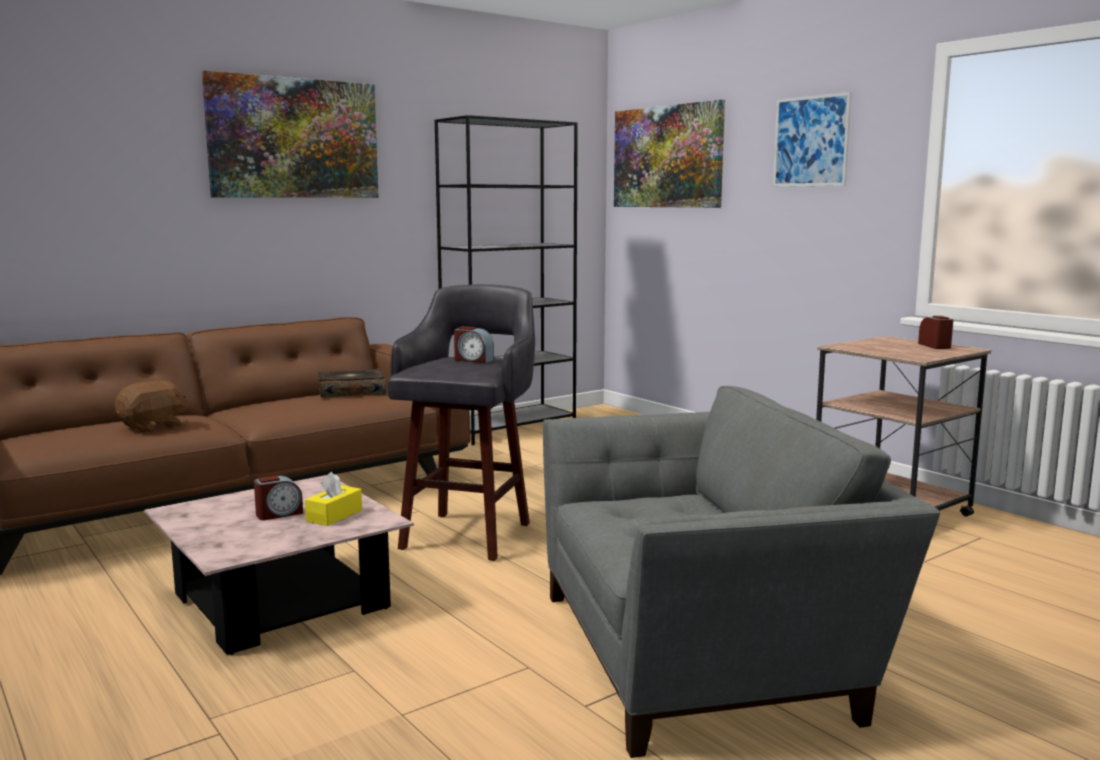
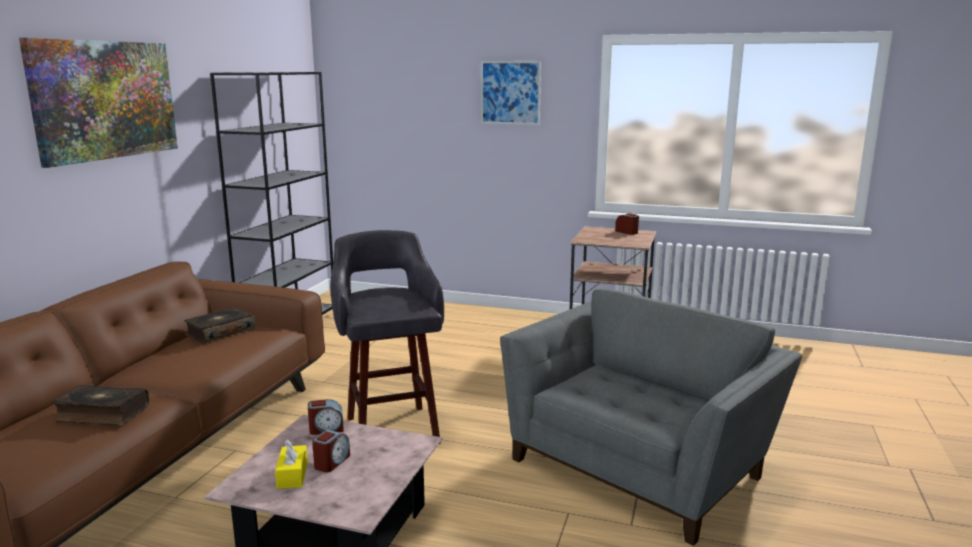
camera: 35 degrees left, 5 degrees up
brown plush toy [115,381,187,433] -> book [52,385,149,426]
yellow tissue box [305,472,362,526] -> yellow tissue box moved to [275,440,308,489]
alarm clock [454,326,494,363] -> alarm clock moved to [308,399,344,435]
picture [614,100,725,208] -> none

